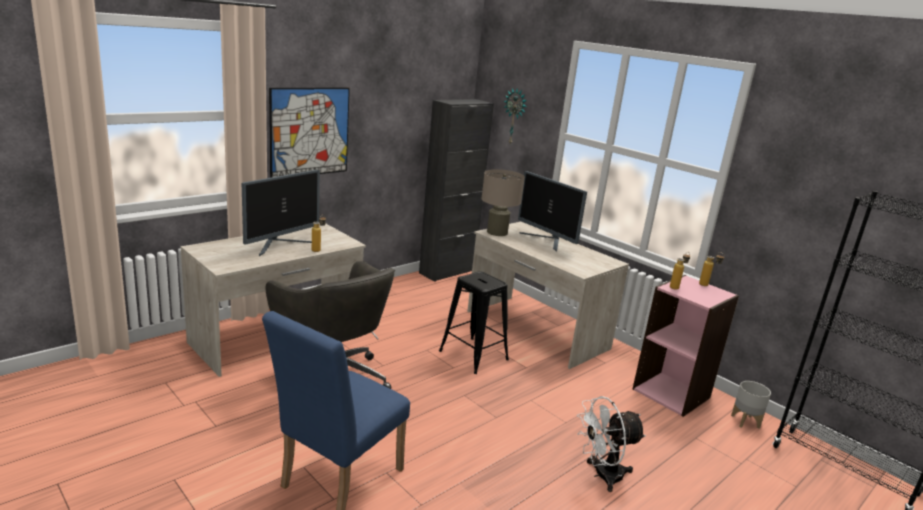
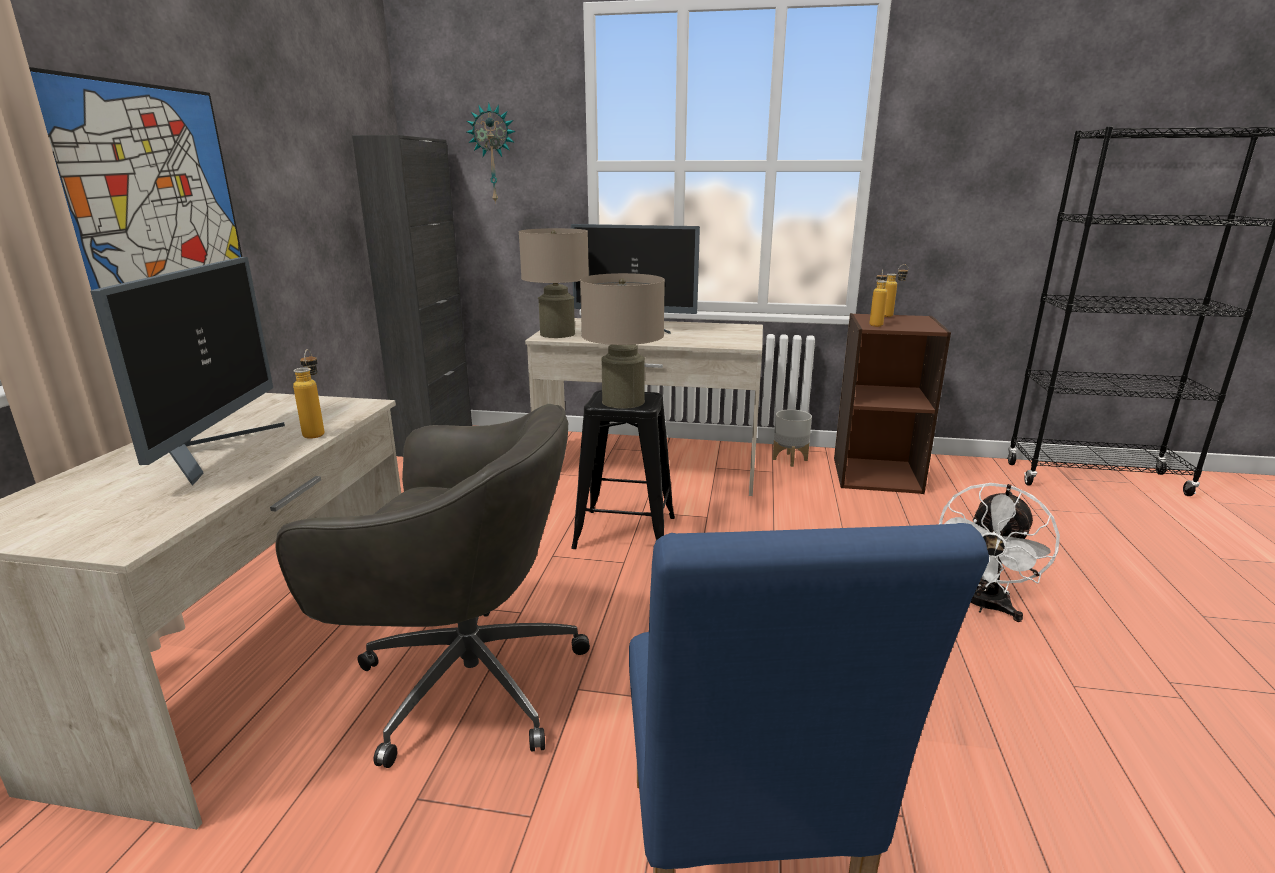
camera: 35 degrees left, 0 degrees up
pink bookcase [633,275,739,417] -> brown bookcase [834,313,951,494]
grey planter [731,381,771,429] -> grey planter moved to [772,409,812,467]
none -> beige table lamp [580,273,665,409]

